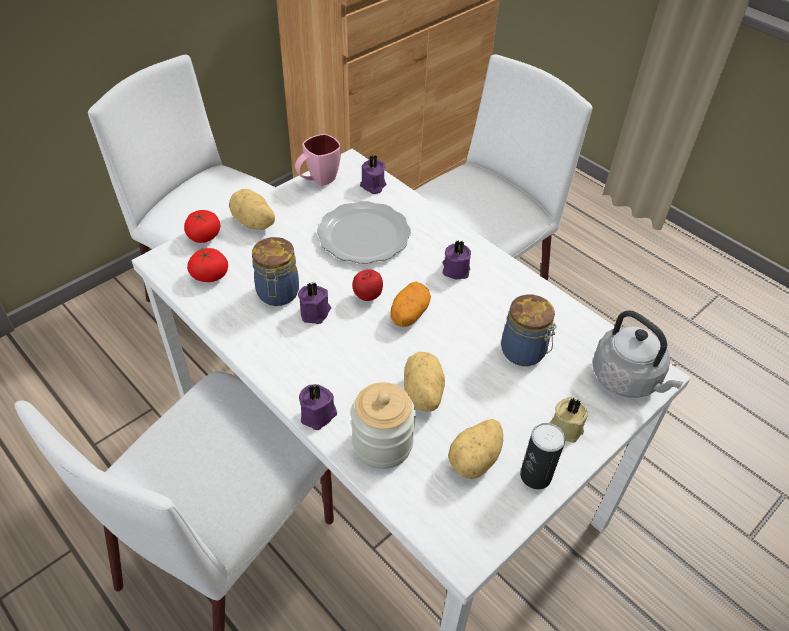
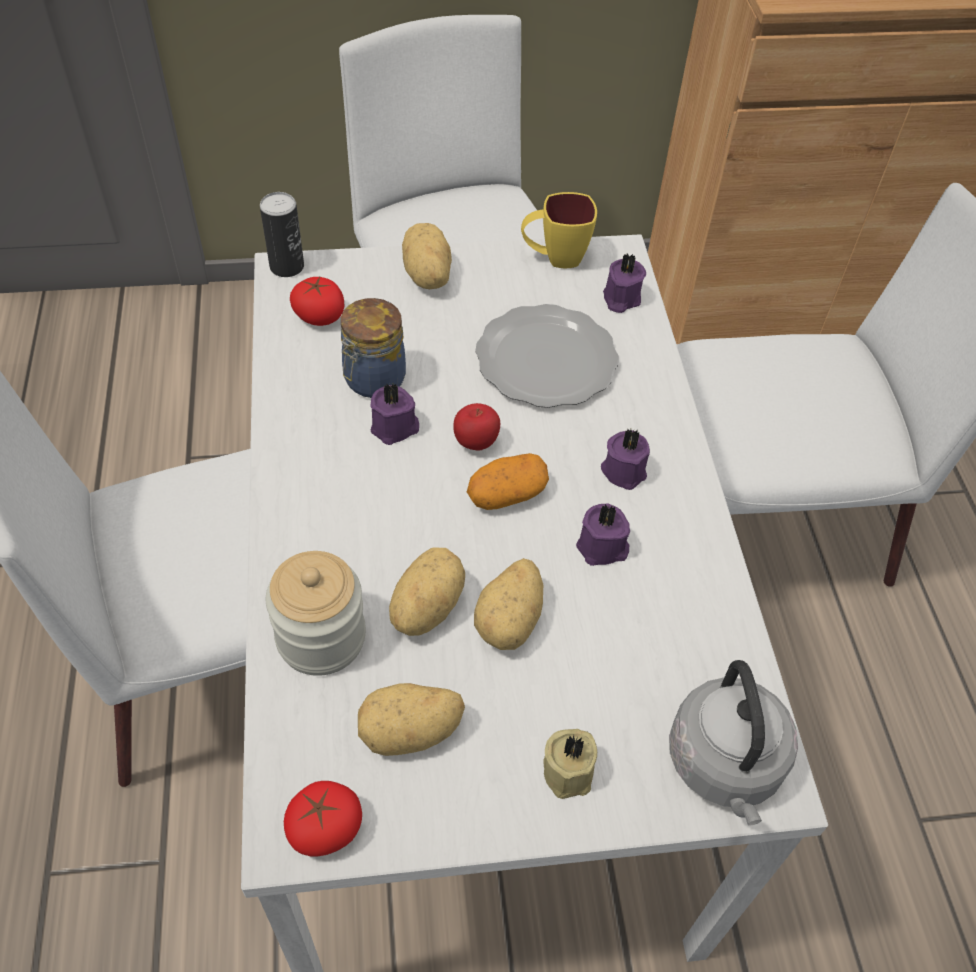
camera: 35 degrees right, 5 degrees up
tomato [184,210,220,243] -> tomato moved to [284,781,362,857]
pink mug [295,134,341,186] -> yellow mug [521,192,597,268]
purple candle [299,384,337,430] -> purple candle moved to [576,504,630,566]
jar [501,294,557,366] -> none
can [520,423,565,489] -> can moved to [260,192,304,277]
none -> potato [474,558,543,650]

